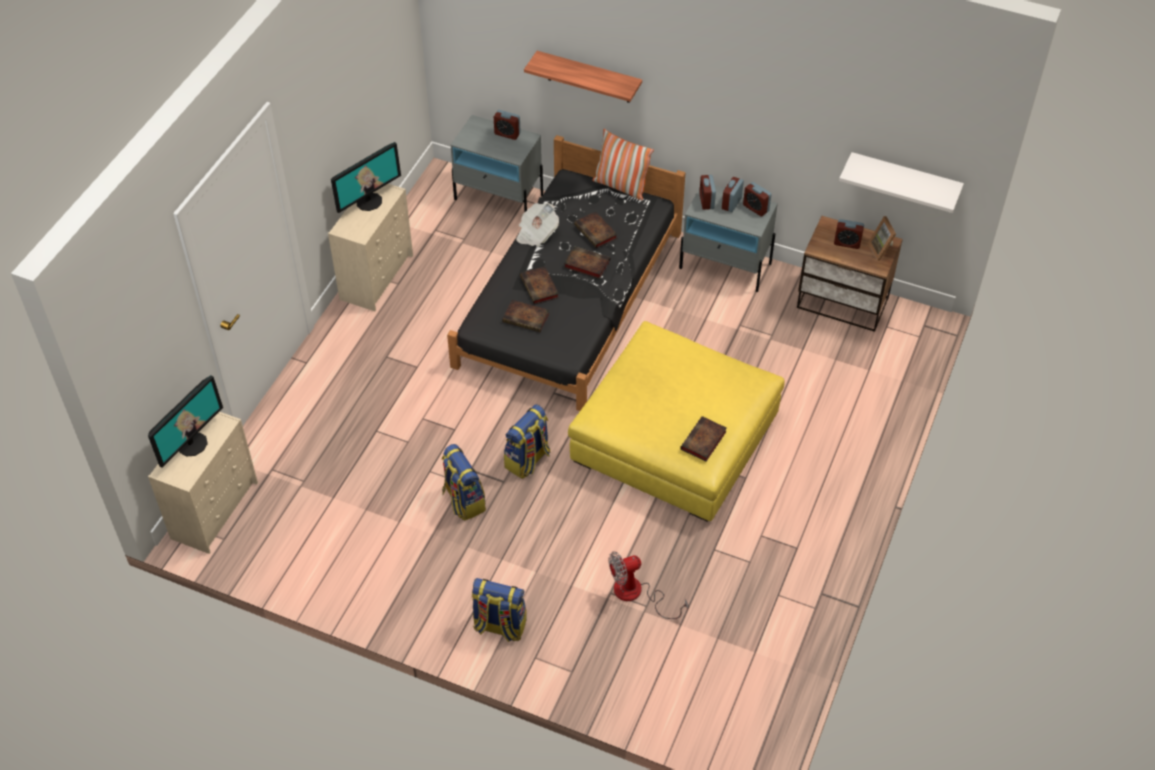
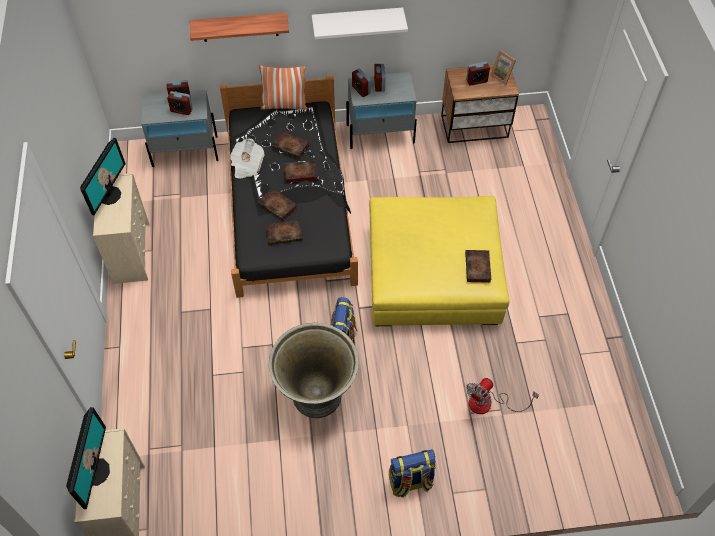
camera: 30 degrees left, 5 degrees up
backpack [442,444,486,521] -> grey planter [269,323,359,418]
alarm clock [743,182,771,217] -> alarm clock moved to [167,91,193,115]
white shelf [839,152,964,213] -> white shelf moved to [312,7,408,39]

